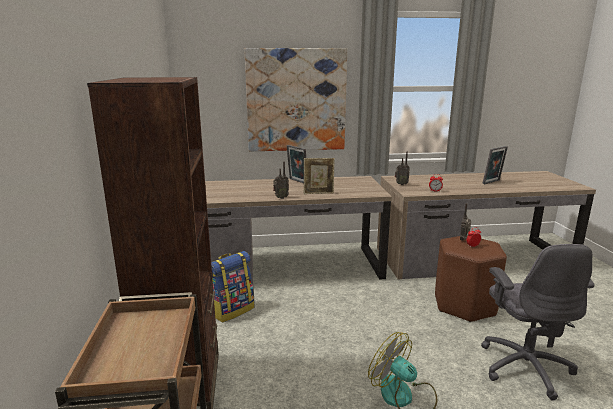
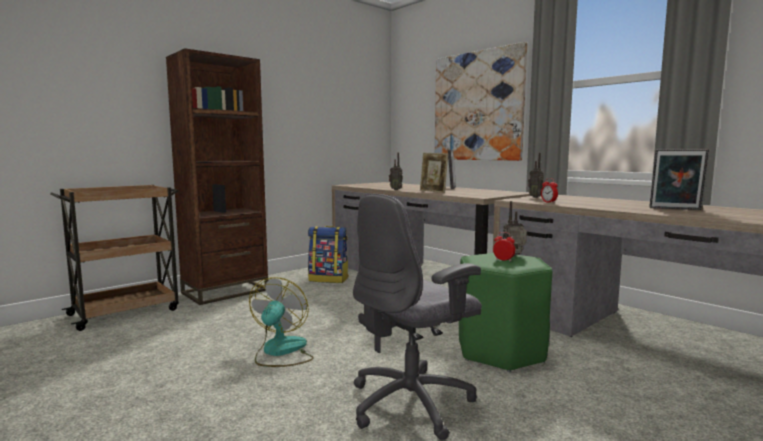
camera: 55 degrees right, 10 degrees down
brown stool [435,235,507,322] -> green stool [459,253,552,372]

